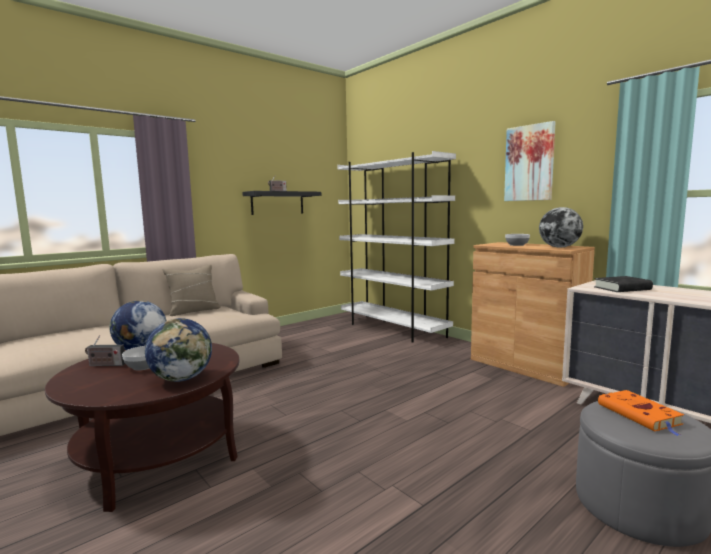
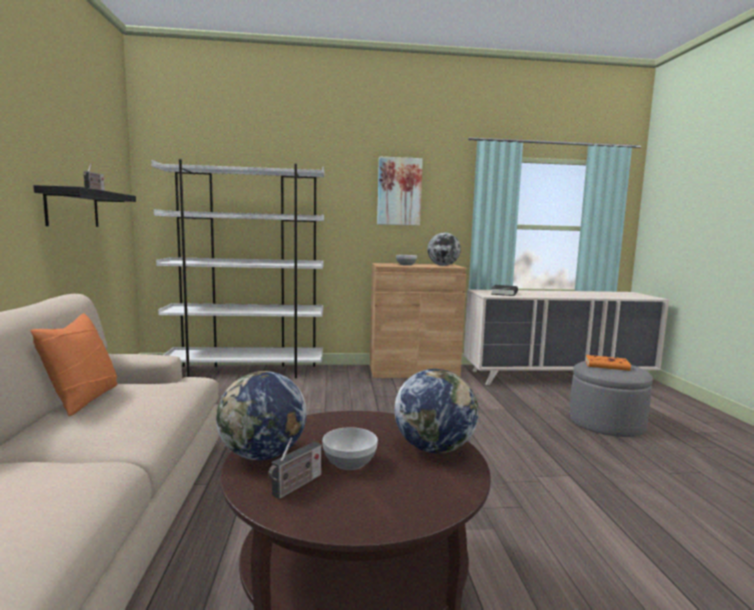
camera: 55 degrees left, 0 degrees up
beige pillow [163,265,221,316] -> orange pillow [30,313,118,416]

